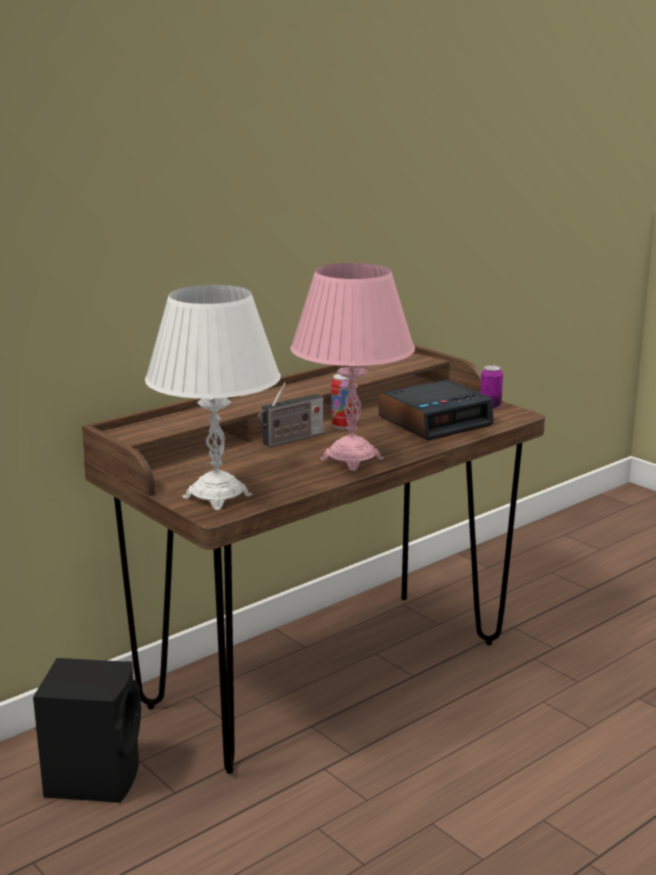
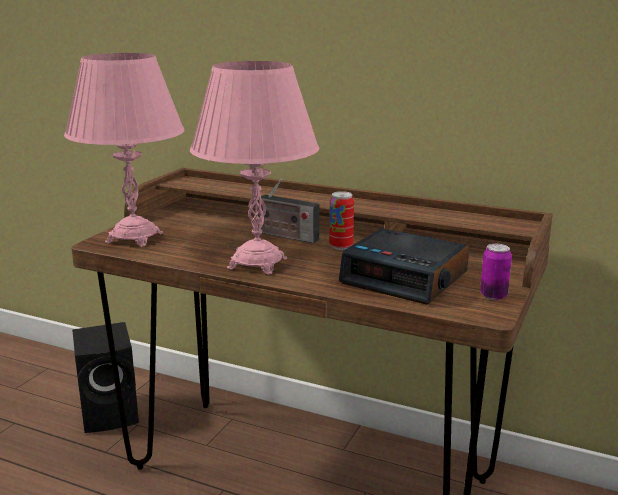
camera: 65 degrees right, 0 degrees up
white table lamp [145,285,281,510] -> pink table lamp [64,53,184,247]

